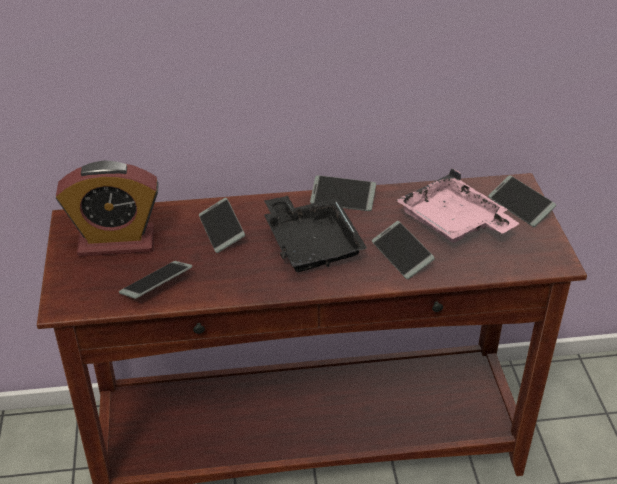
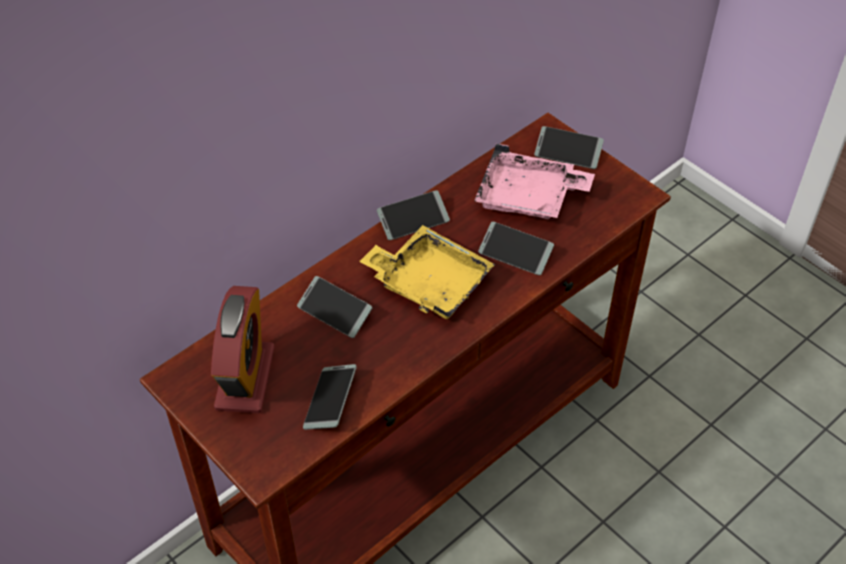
camera: 35 degrees left, 10 degrees up
alarm clock [56,161,159,256] -> alarm clock turned 45 degrees counterclockwise [211,286,274,413]
black tray [264,196,367,272] -> yellow tray [359,225,495,319]

